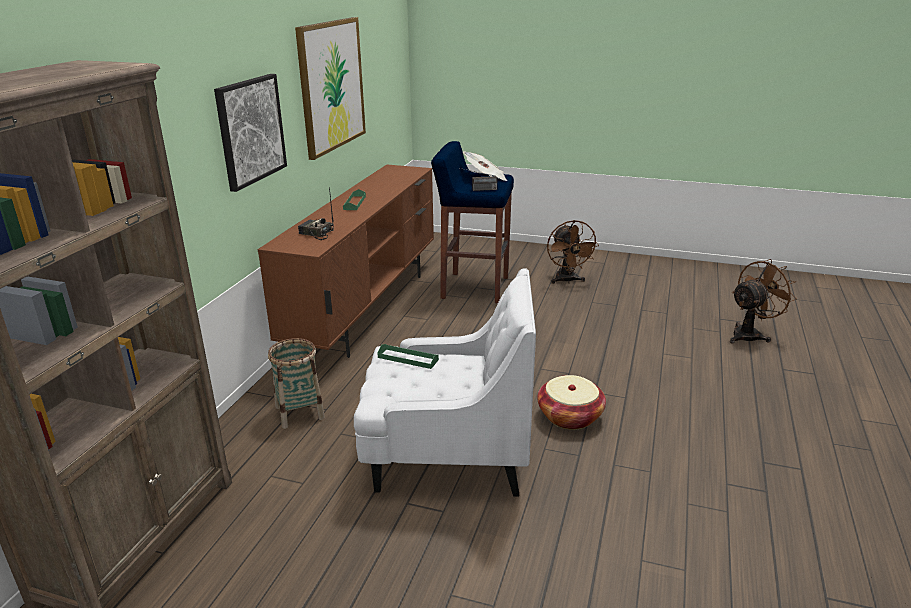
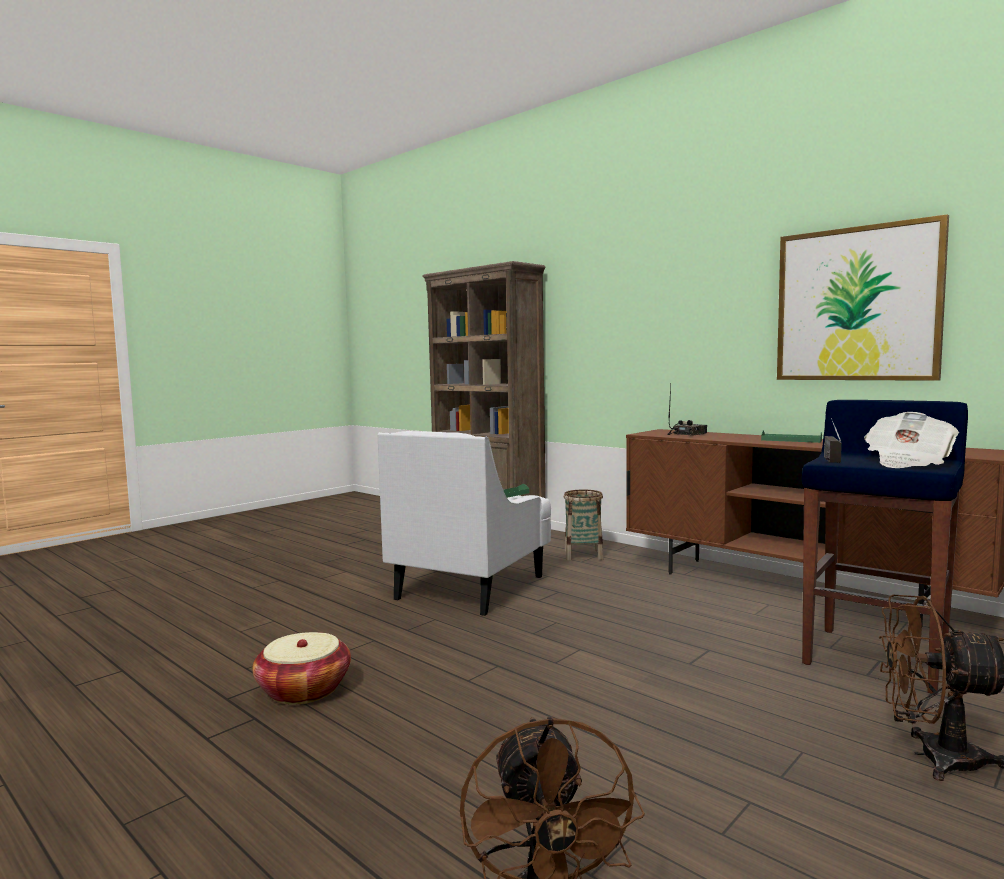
camera: 115 degrees right, 20 degrees down
picture [214,74,287,192] -> none
basket [537,375,606,430] -> basket moved to [252,632,351,704]

